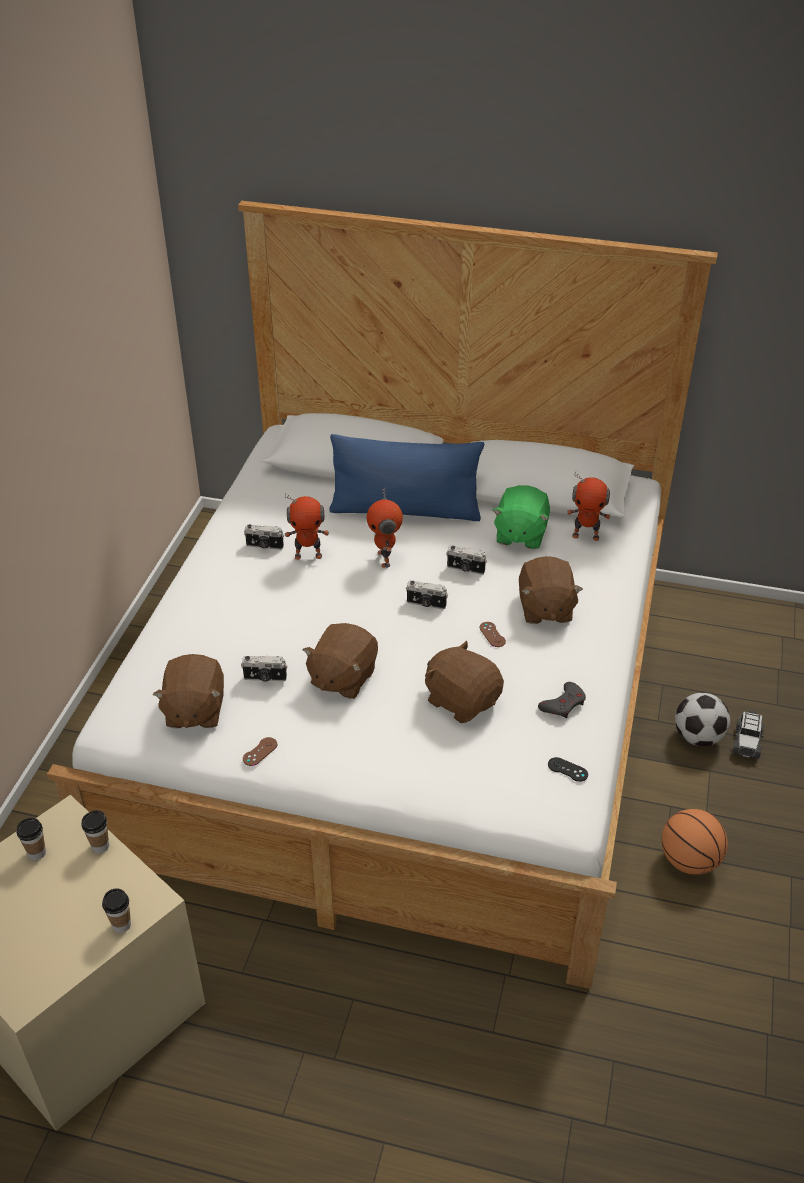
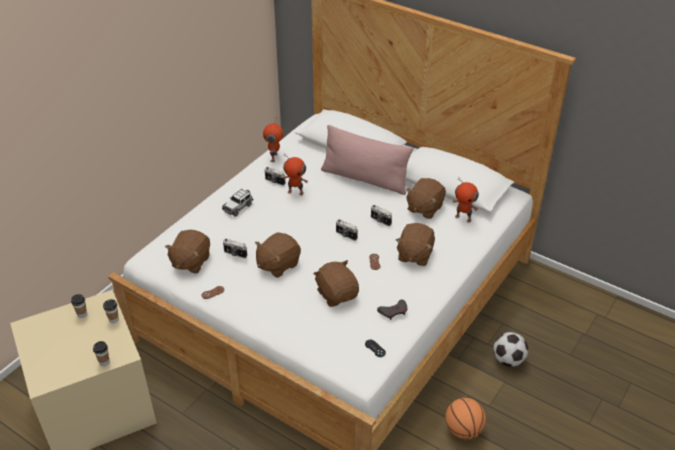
camera: 20 degrees right, 0 degrees up
blue pillow [329,434,484,521] -> pink pillow [321,125,414,195]
toy robot [367,487,403,568] -> toy robot moved to [263,118,283,162]
green plush toy [492,485,550,549] -> brown plush toy [406,178,446,219]
toy car [733,711,764,759] -> toy car moved to [222,189,253,217]

